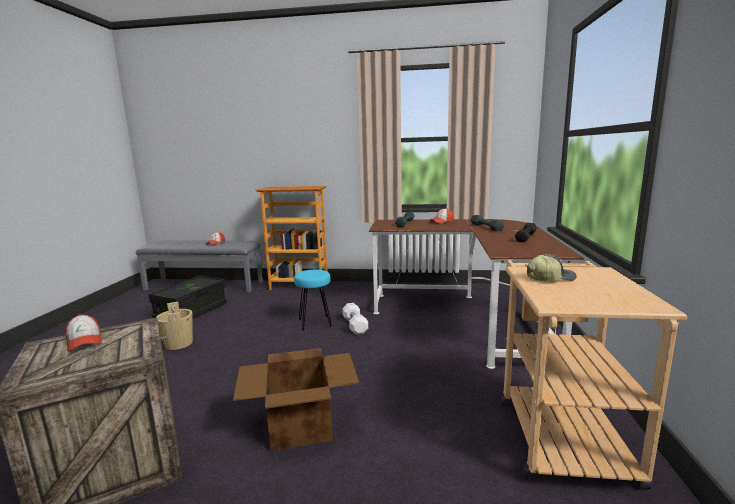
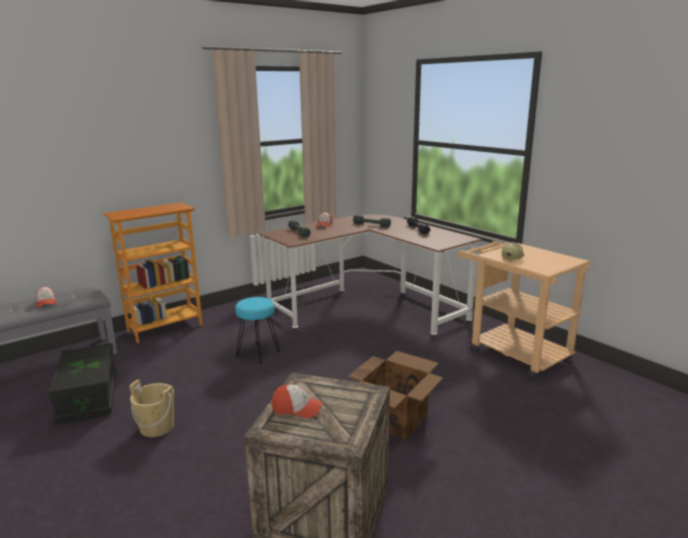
camera: 45 degrees left, 5 degrees up
white dumbbell [342,303,368,335] -> none

